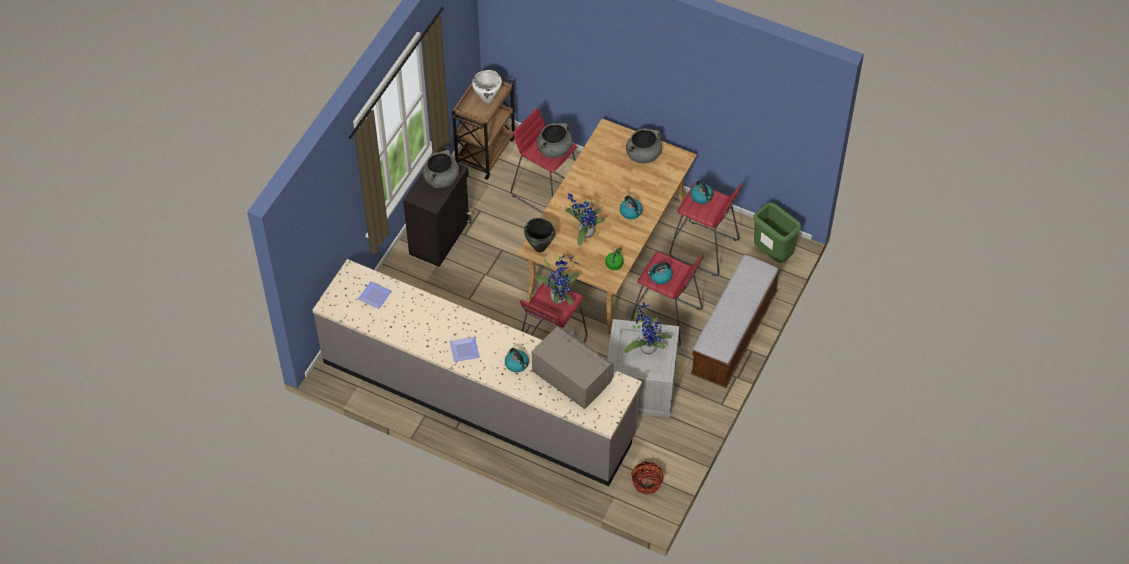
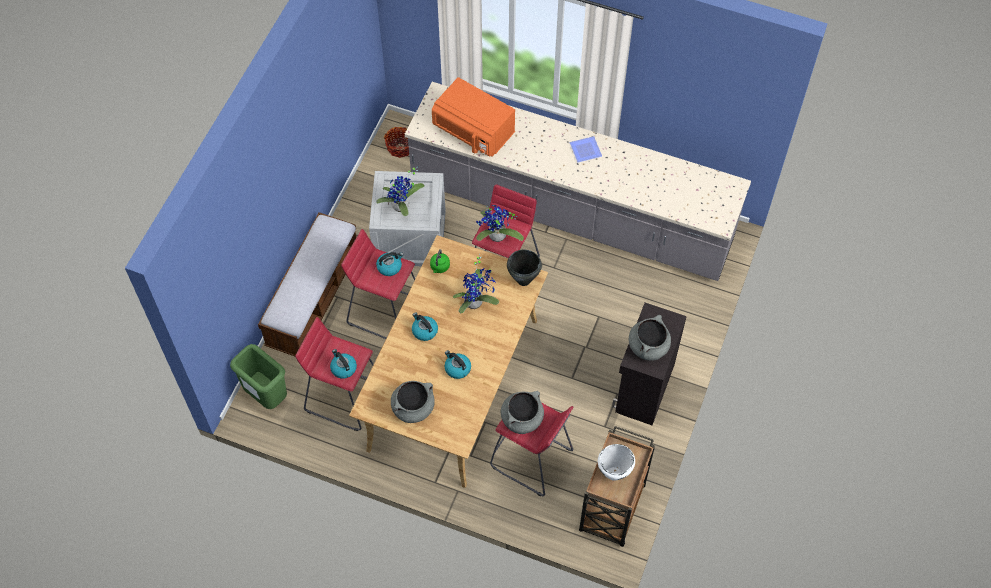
camera: 175 degrees right, 5 degrees up
plate [358,281,392,309] -> none
kettle [505,348,529,372] -> kettle moved to [445,350,471,379]
grey microwave [532,326,614,409] -> orange microwave [432,77,515,156]

